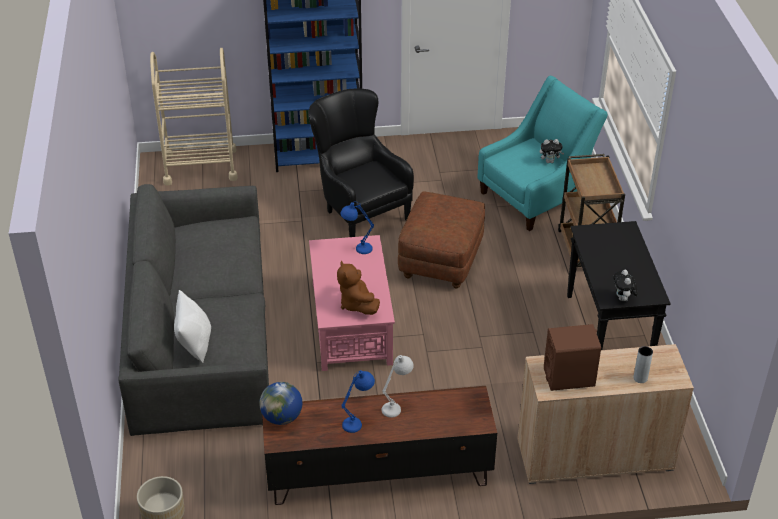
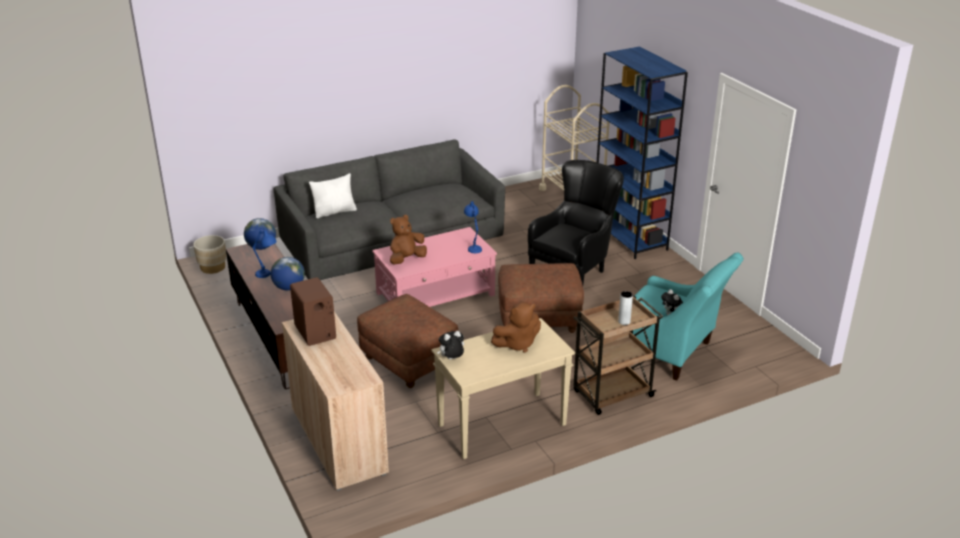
camera: 70 degrees right, 10 degrees down
white table lamp [382,355,414,418] -> globe [271,257,305,291]
black console table [567,221,671,350] -> beige console table [431,318,575,459]
grey vase [633,346,653,383] -> grey vase moved to [618,291,633,325]
none -> brown ottoman [357,294,458,388]
none -> brown plush toy [491,302,541,353]

